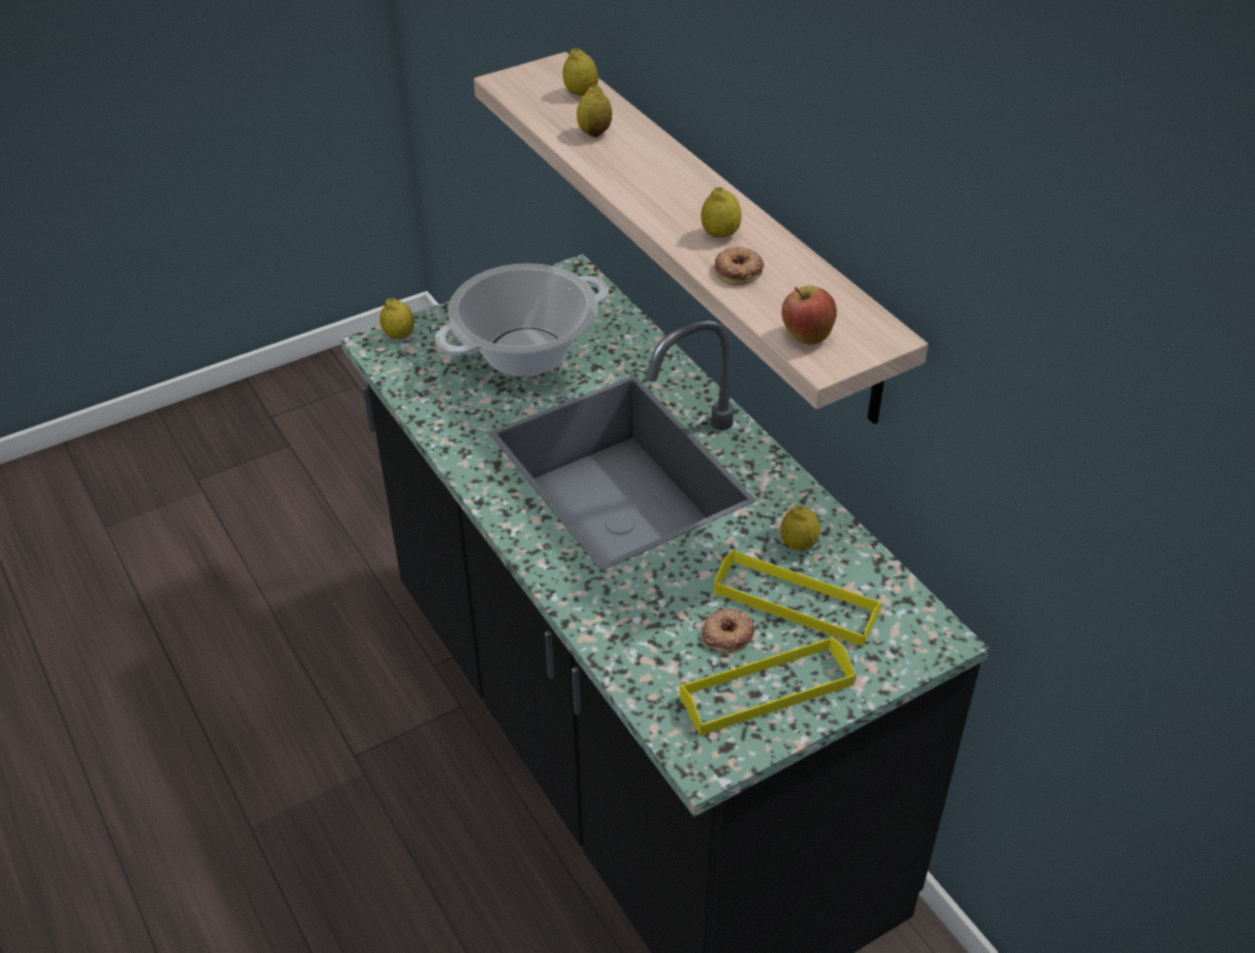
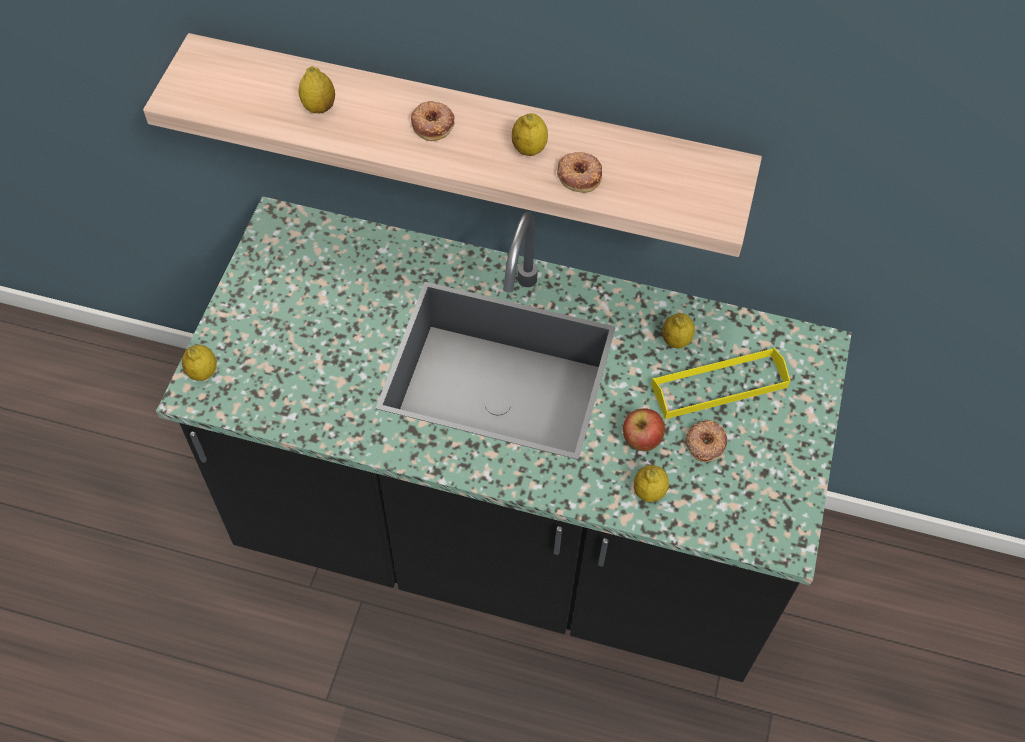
camera: 45 degrees left, 15 degrees up
cooking pot [435,263,609,376] -> none
lemon [563,48,598,96] -> lemon moved to [634,465,669,502]
yellow tray [679,636,856,736] -> none
apple [782,286,837,345] -> apple moved to [623,408,665,451]
none -> donut [411,101,455,141]

